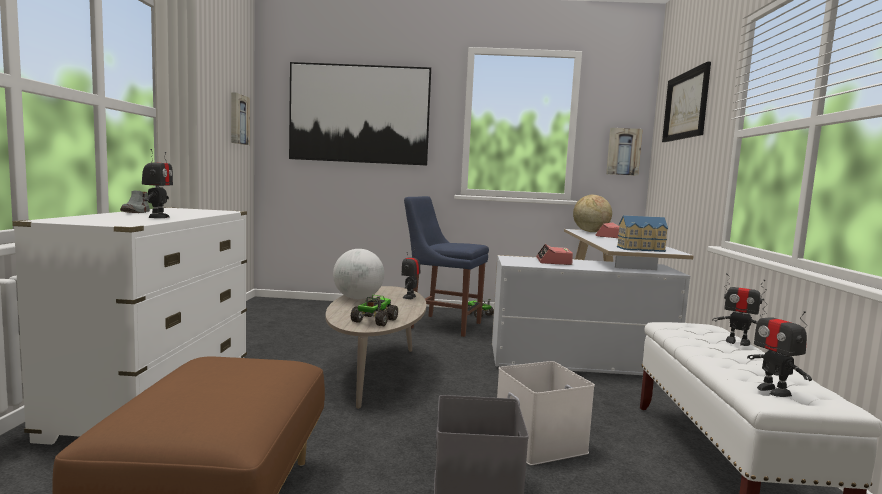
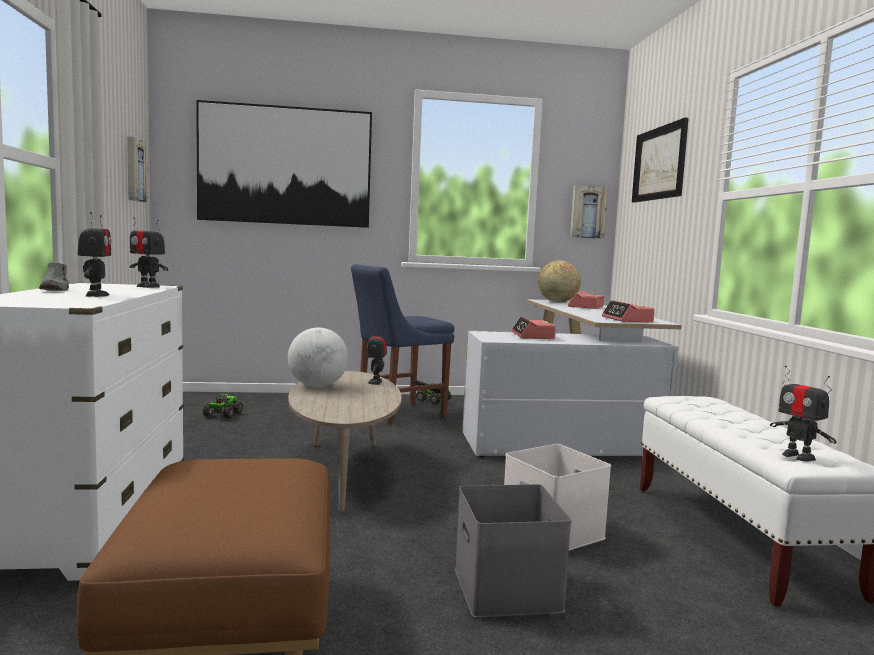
camera: 10 degrees left, 0 degrees up
toy truck [351,295,398,326] -> toy truck moved to [203,394,243,419]
blue chair [404,196,489,337] -> blue chair turned 45 degrees counterclockwise [351,264,455,425]
toy house [617,215,668,252] -> alarm clock [602,300,655,323]
toy robot [712,273,767,346] -> toy robot moved to [130,217,168,288]

